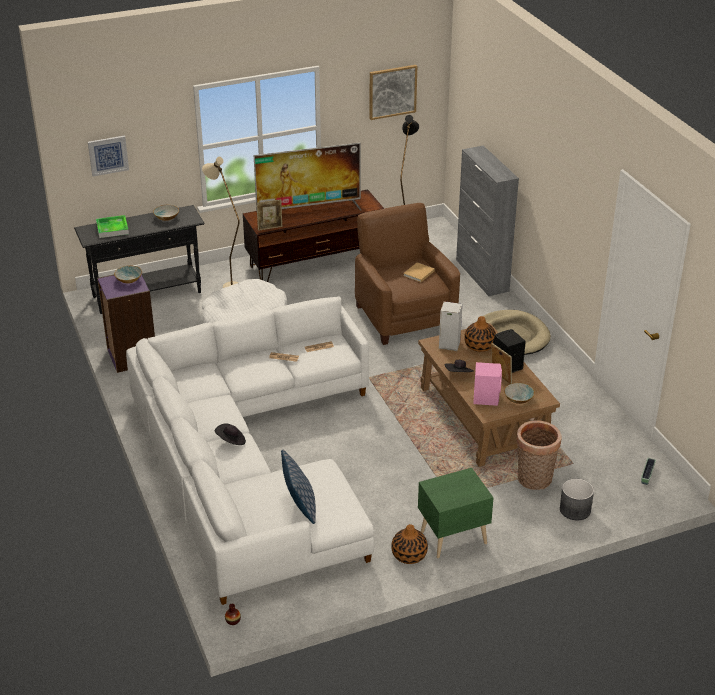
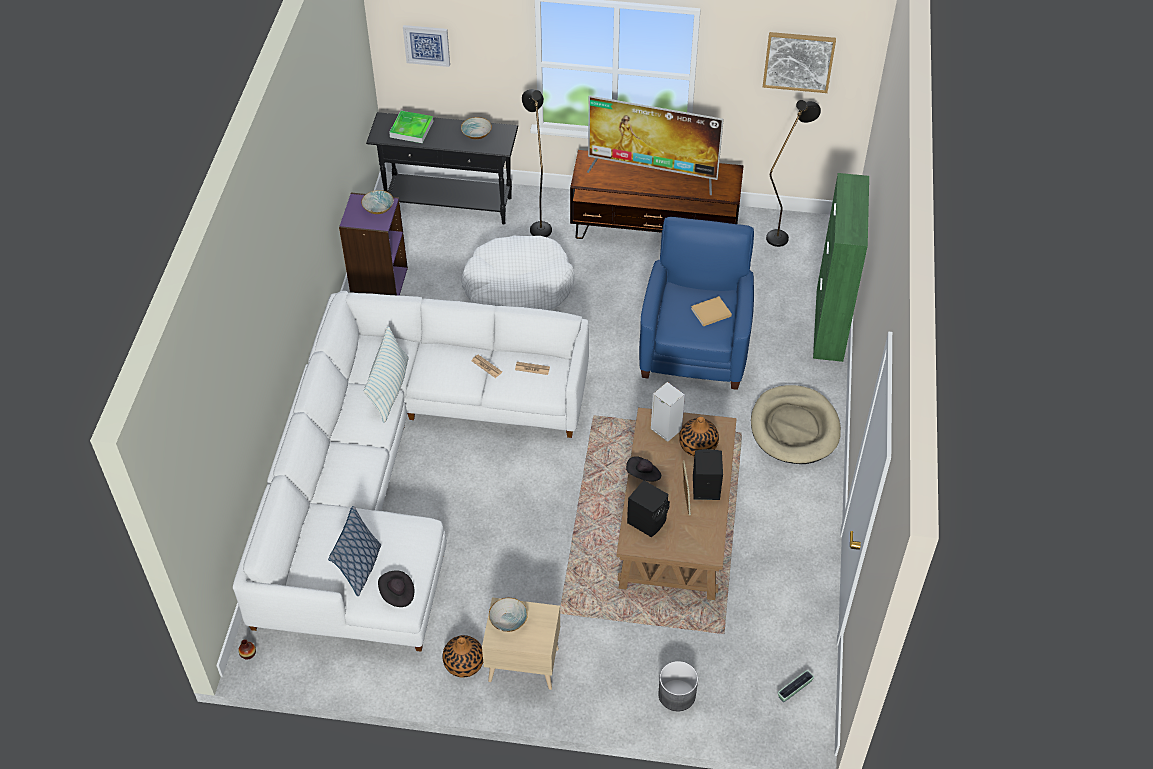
camera: 30 degrees right, 15 degrees up
beige floor lamp [202,157,240,288] -> black floor lamp [522,89,552,237]
black hat [215,423,246,445] -> black hat moved to [378,570,414,607]
picture frame [256,199,282,231] -> none
brown armchair [355,203,460,345] -> blue armchair [639,217,754,390]
green nightstand [418,468,494,558] -> beige nightstand [482,597,560,690]
grey cabinet [456,146,519,296] -> green cabinet [813,173,869,362]
pink speaker [473,362,502,406] -> black speaker [627,480,670,537]
bowl [504,383,535,404] -> bowl moved to [489,598,528,632]
basket [516,420,562,490] -> none
none -> pillow [364,326,409,423]

